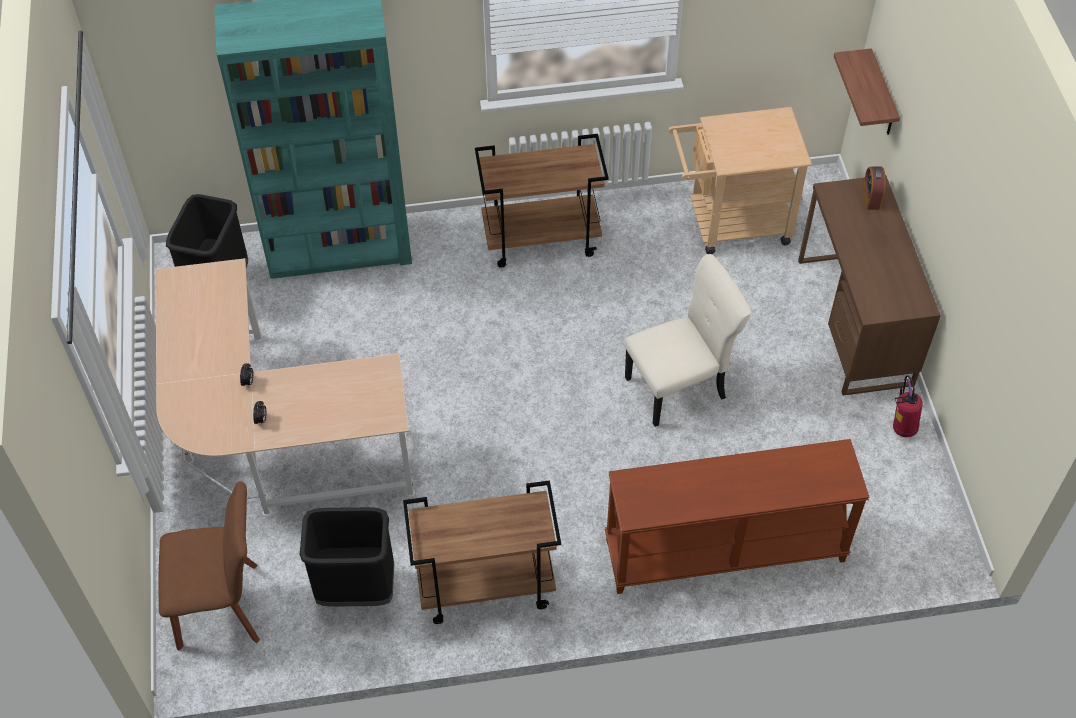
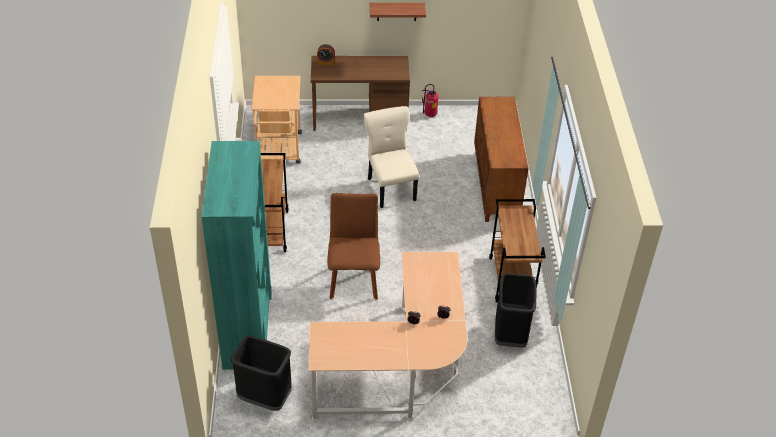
camera: 85 degrees left, 10 degrees down
brown chair [159,481,260,651] -> brown chair moved to [327,193,380,300]
brown console table [605,439,870,594] -> brown cabinet [474,97,529,222]
shelf [834,48,900,135] -> shelf moved to [370,3,426,21]

